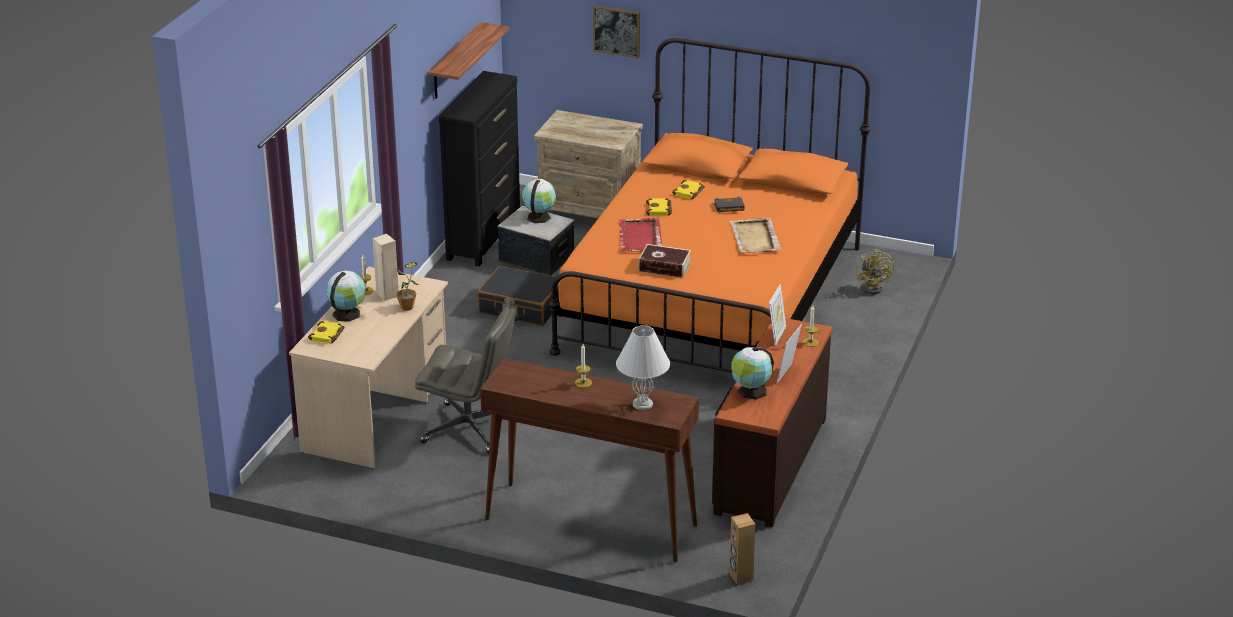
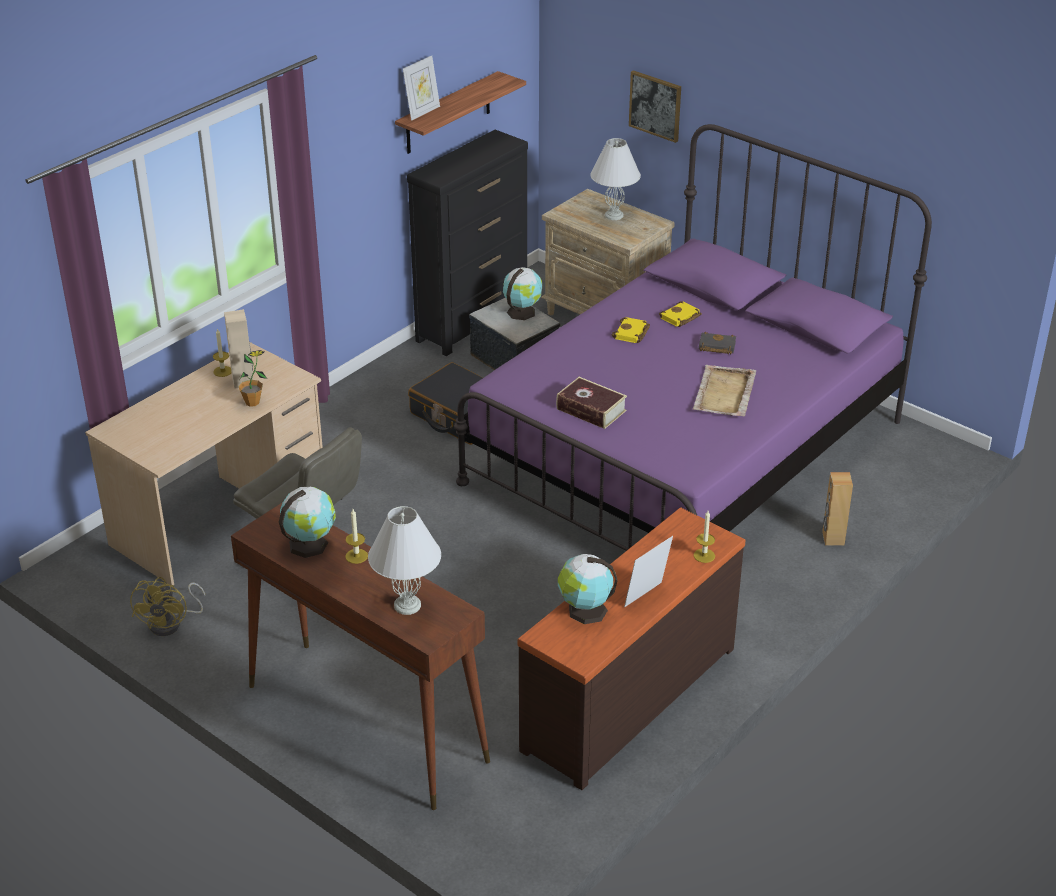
camera: 20 degrees right, 5 degrees up
yellow book [308,321,345,344] -> none
globe [327,270,365,322] -> globe moved to [279,486,336,558]
orange bed [548,38,871,373] -> purple bed [454,124,932,551]
red tray [619,218,662,252] -> none
brown speaker [729,513,755,584] -> brown speaker moved to [822,472,853,546]
picture frame [769,284,786,346] -> picture frame moved to [403,55,440,121]
yellow fan [856,249,894,295] -> yellow fan moved to [130,577,205,636]
none -> white table lamp [590,138,641,220]

